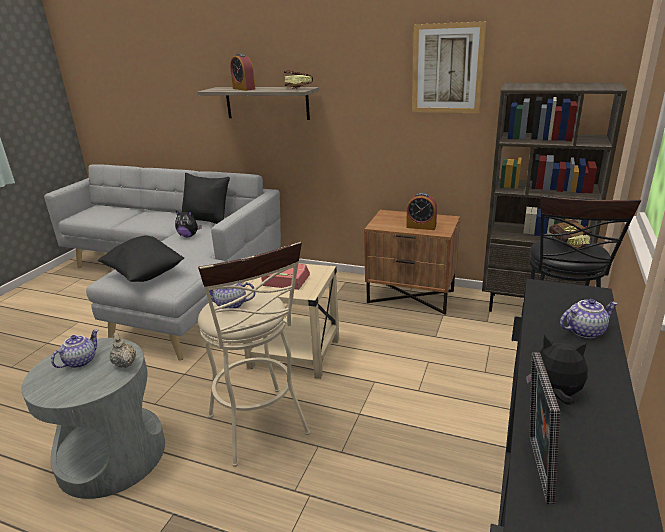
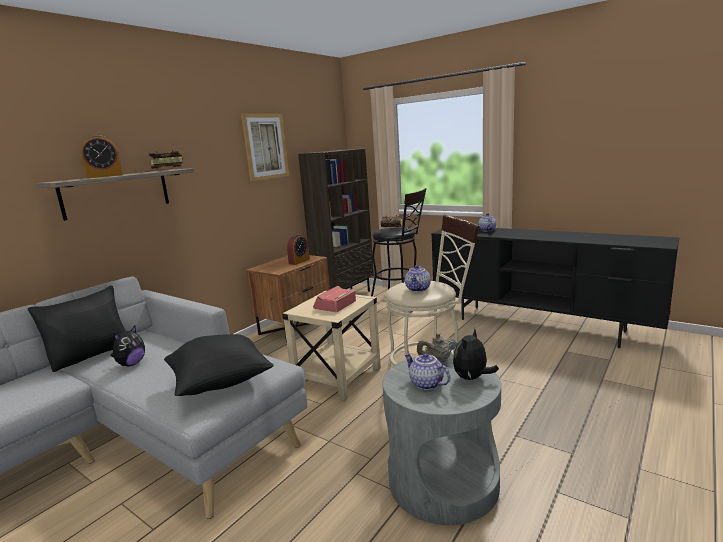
camera: 75 degrees left, 10 degrees down
plush toy [526,335,588,405] -> plush toy moved to [453,328,499,380]
picture frame [530,352,560,504] -> none

